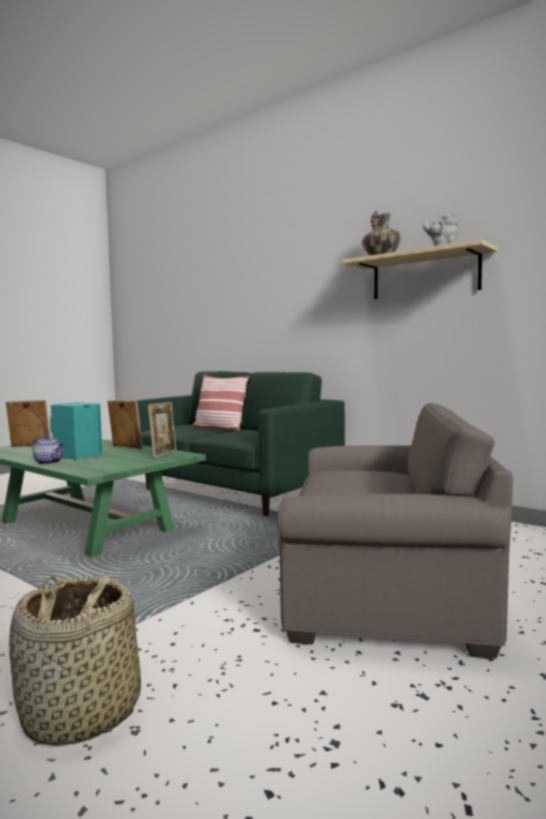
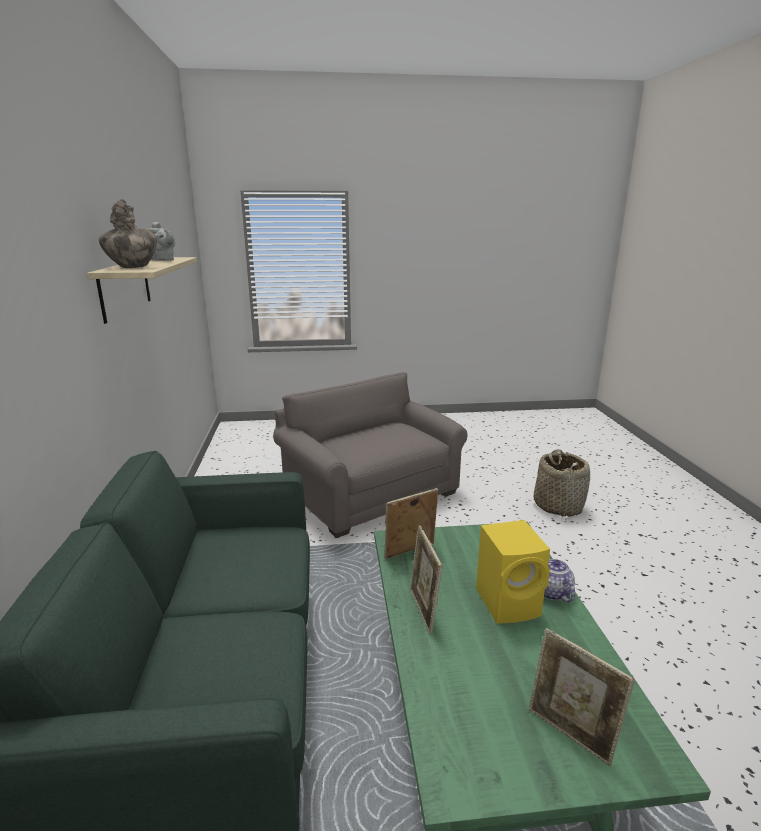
camera: 135 degrees left, 15 degrees up
turquoise speaker [50,402,103,460] -> yellow speaker [476,520,550,623]
pillow [193,375,249,431] -> none

